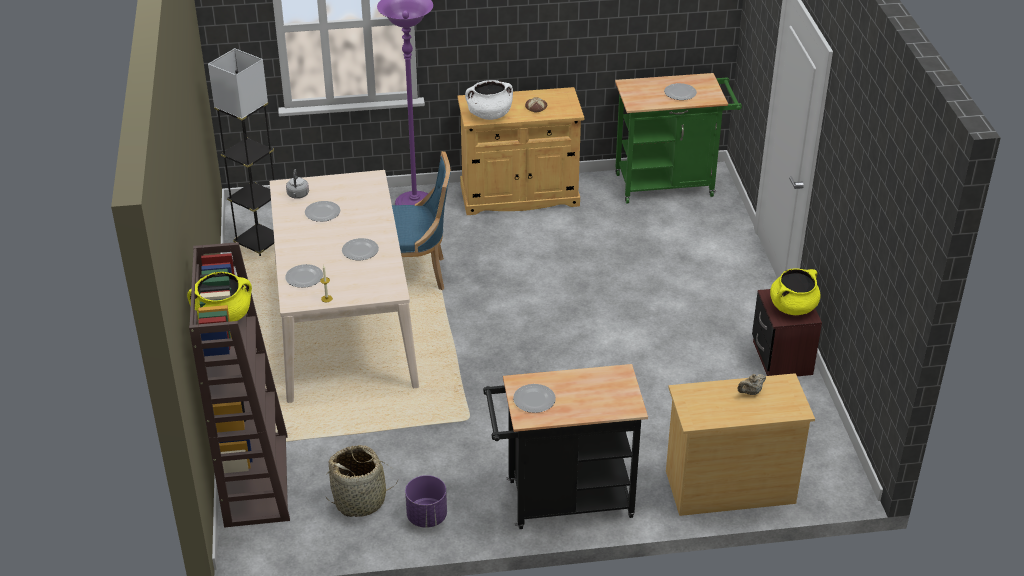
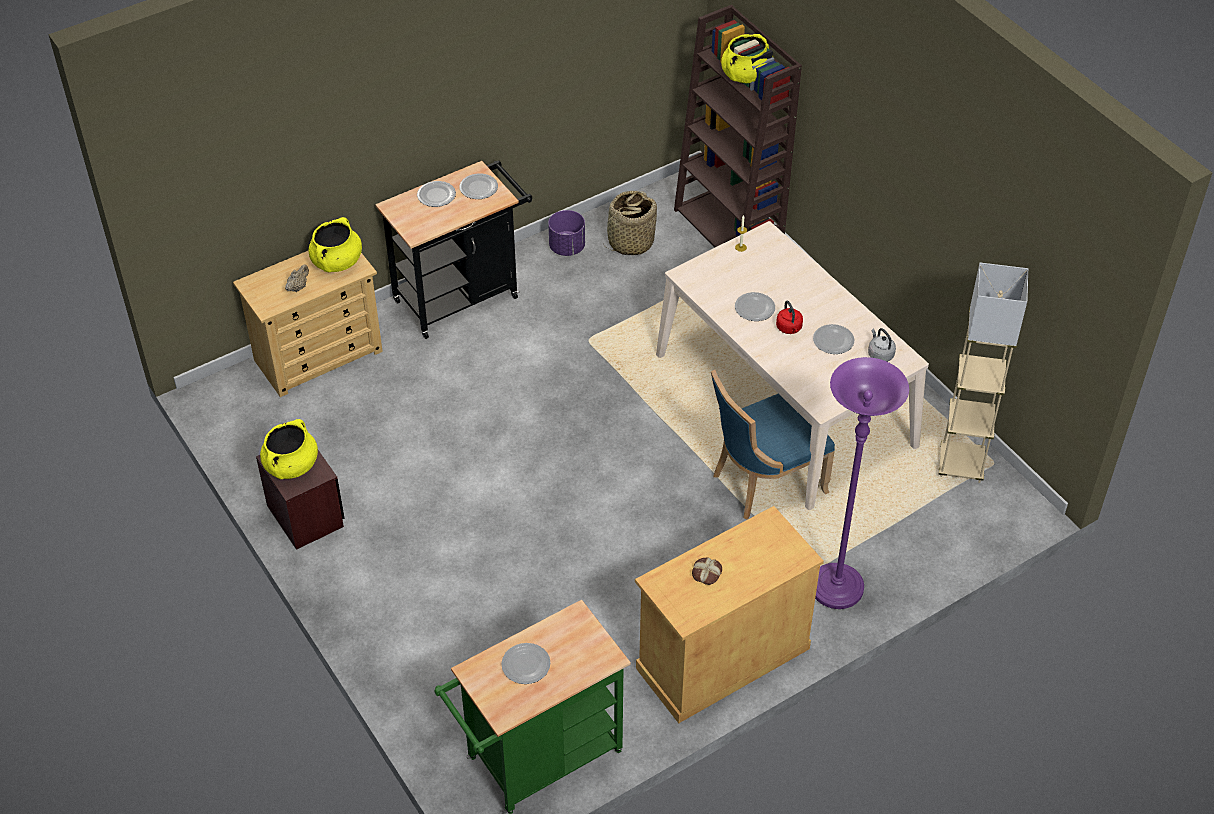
camera: 155 degrees right, 10 degrees up
black floor lamp [208,48,274,256] -> beige floor lamp [939,263,1028,483]
plate [285,264,323,288] -> plate moved to [417,181,456,207]
white cooking pot [465,80,513,120] -> none
none -> yellow cooking pot [309,217,362,272]
none -> red kettle [776,301,803,334]

